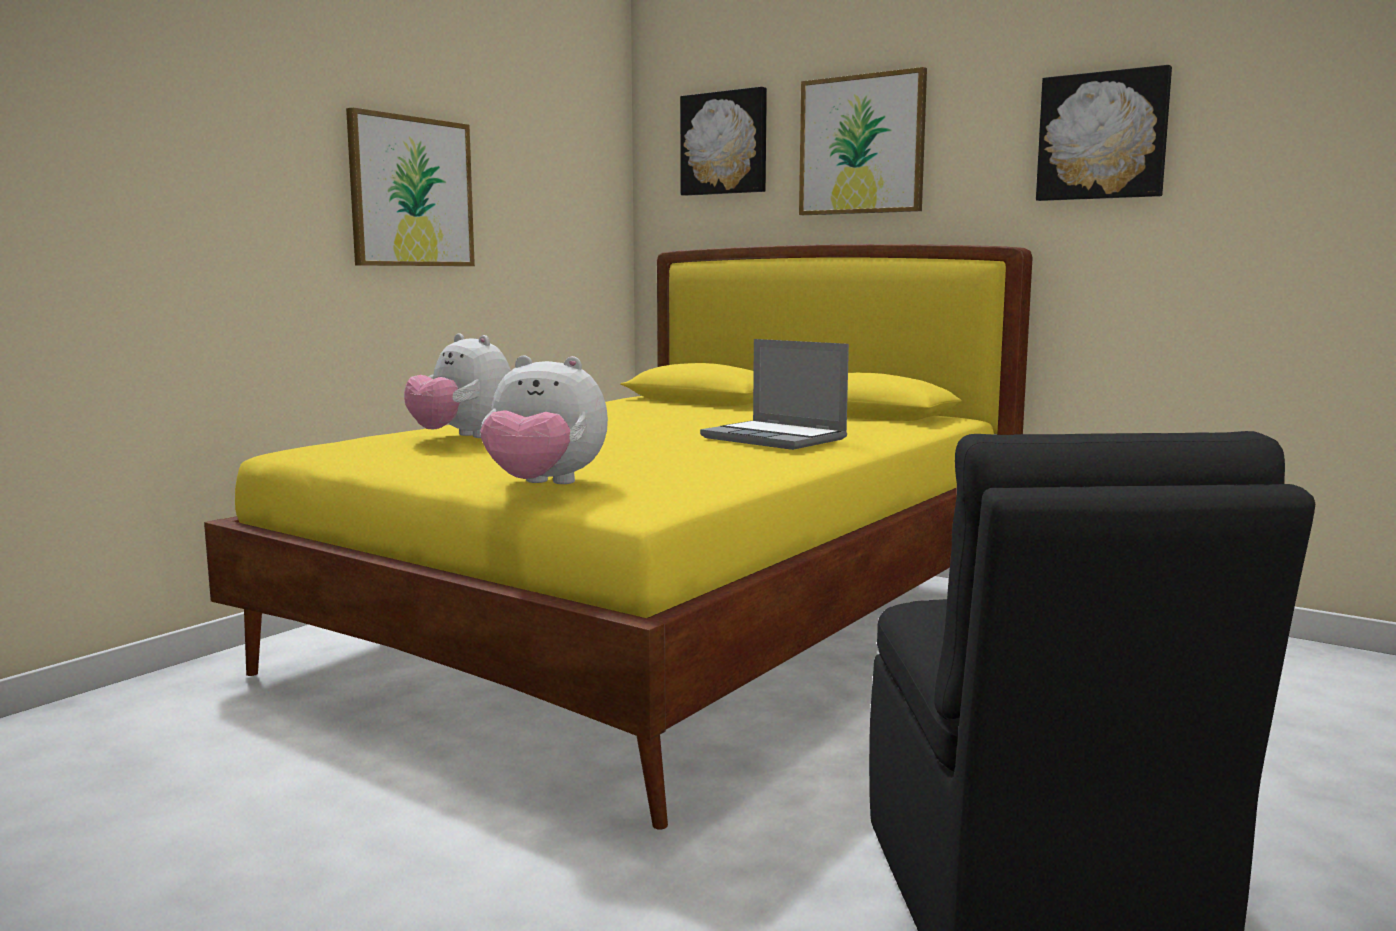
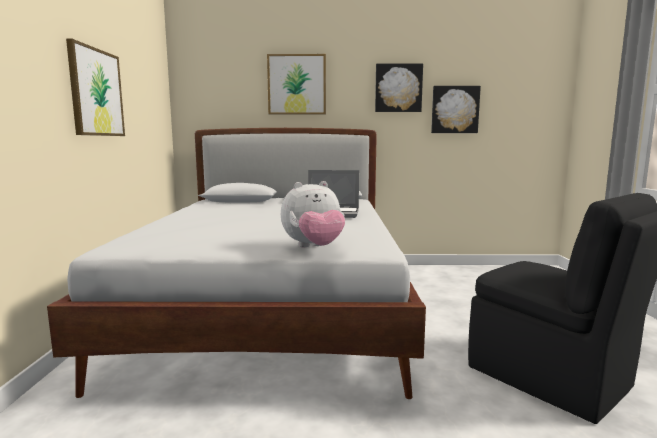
camera: 35 degrees left, 0 degrees up
yellow bed [204,244,1033,830] -> white bed [47,128,426,399]
plush toy [404,333,511,438] -> none
picture [680,87,767,196] -> picture moved to [431,86,481,133]

